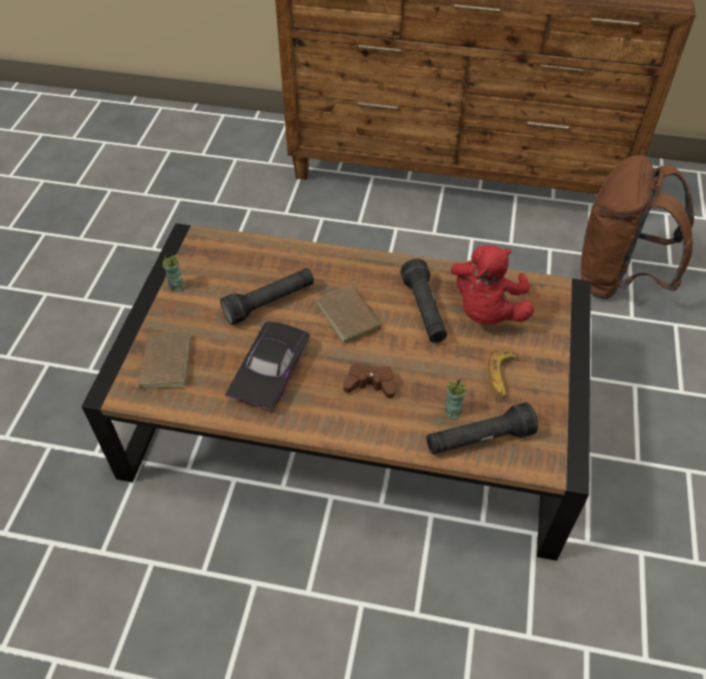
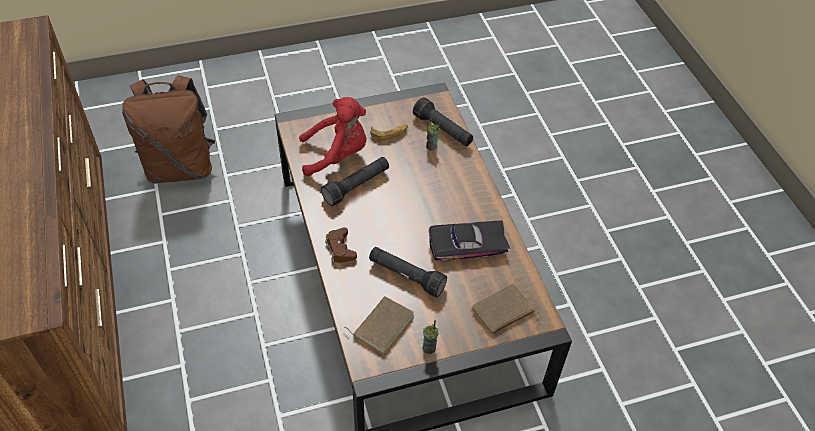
camera: 120 degrees left, 0 degrees up
brown book [316,281,382,344] -> brown book moved to [345,296,414,354]
brown game controller [343,363,395,398] -> brown game controller moved to [326,227,357,263]

